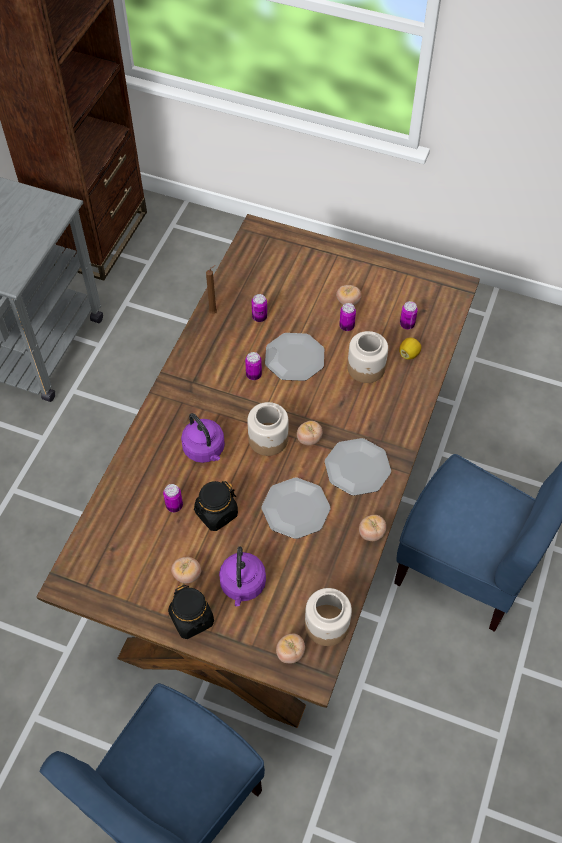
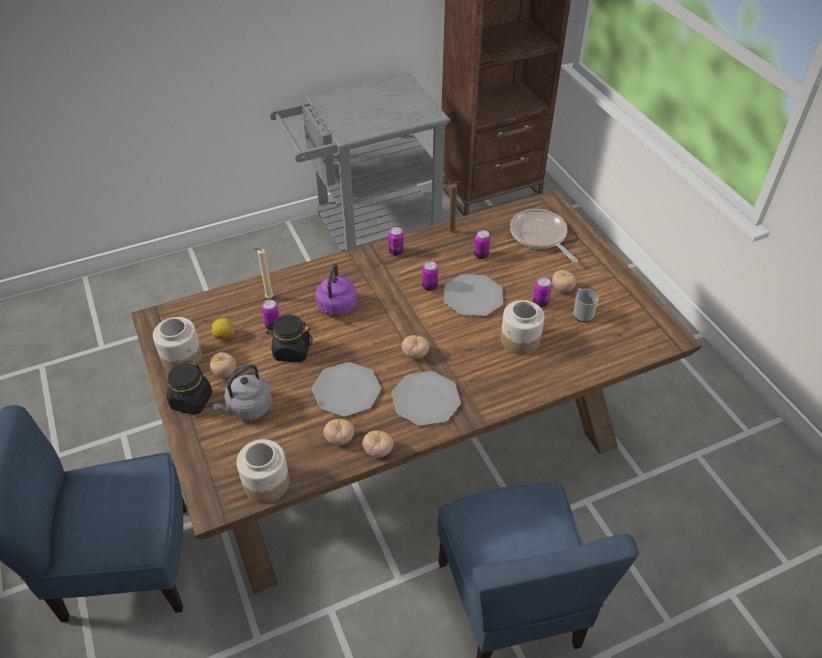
camera: 45 degrees right, 10 degrees down
purple kettle [219,546,266,606] -> grey kettle [213,364,272,421]
jar [247,402,289,456] -> jar moved to [153,317,202,371]
tomato [276,634,305,663] -> tomato moved to [323,419,354,445]
lemon [399,337,421,360] -> lemon moved to [212,318,234,339]
can [400,301,418,329] -> can moved to [388,227,404,256]
none -> beige candle [254,248,273,298]
none -> frying pan [510,209,578,262]
none -> mug [573,288,599,322]

